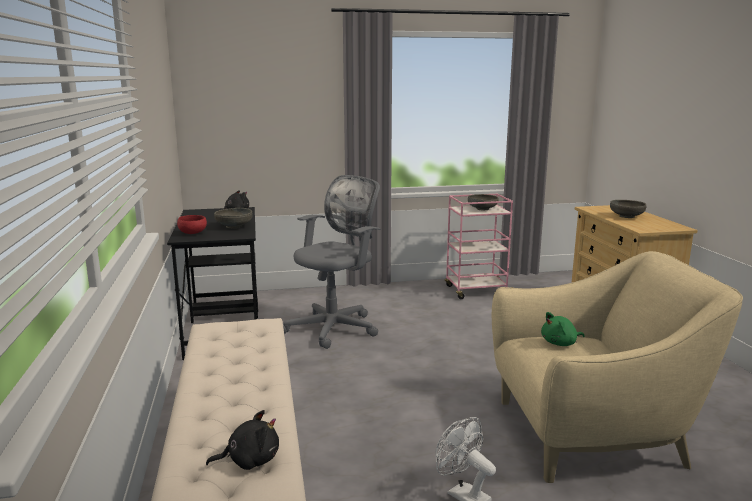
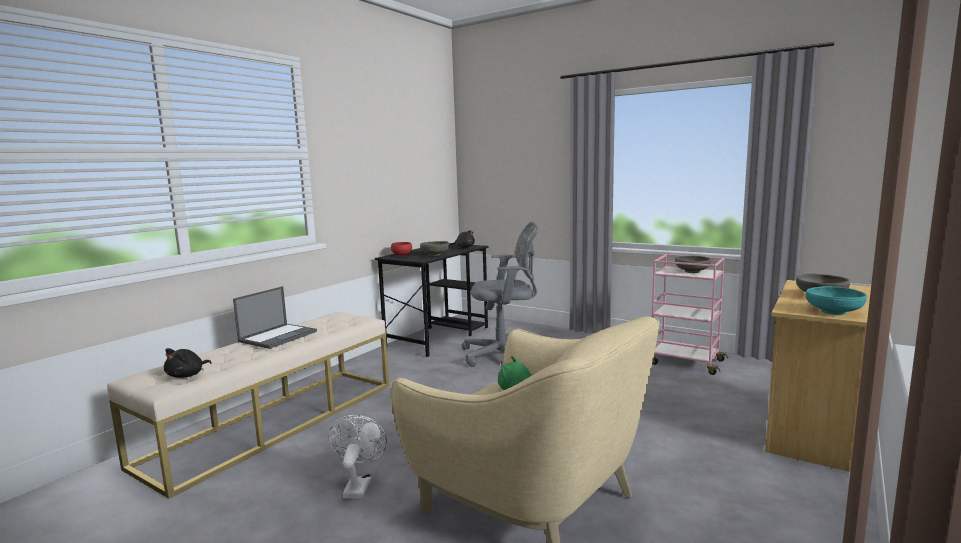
camera: 45 degrees right, 5 degrees down
black plush toy [206,410,279,470] -> black plush toy turned 90 degrees clockwise [164,348,212,378]
none -> laptop [233,286,317,349]
none -> turquoise bowl [806,286,867,315]

